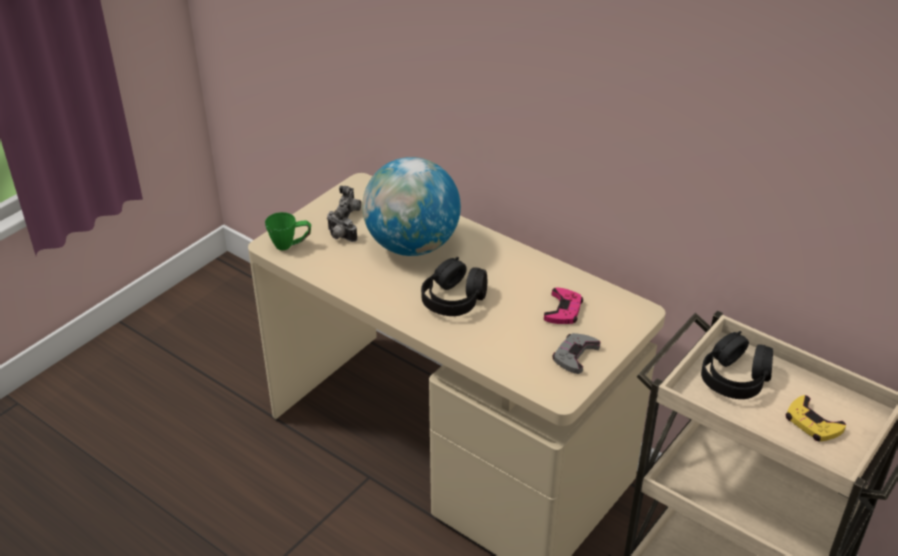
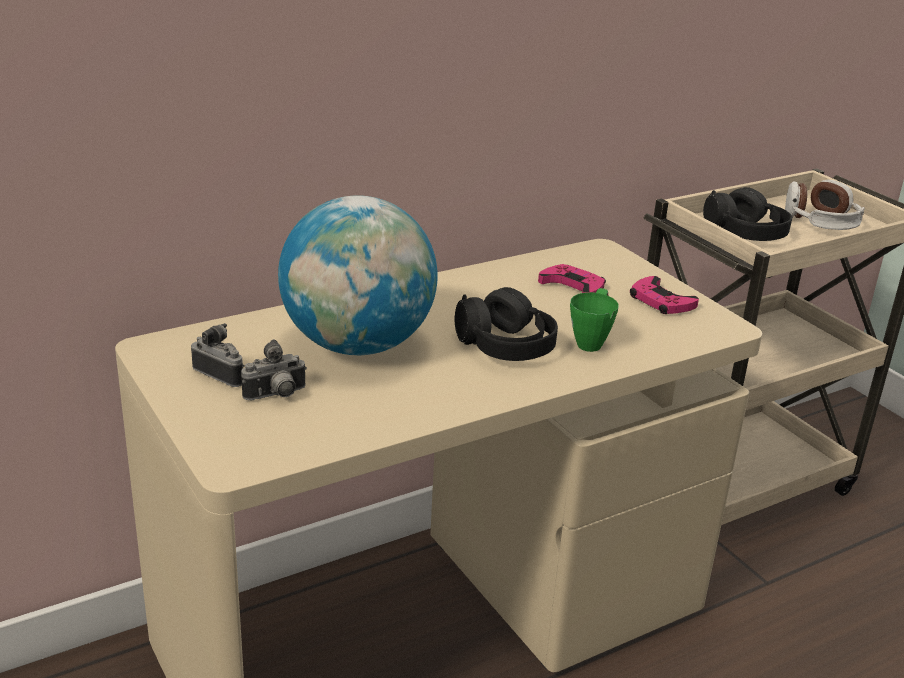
camera: 70 degrees left, 10 degrees down
green mug [265,212,311,250] -> green mug moved to [570,288,619,352]
grey game controller [552,333,601,374] -> pink game controller [630,276,699,314]
yellow game controller [786,395,846,442] -> headphones [785,180,865,230]

